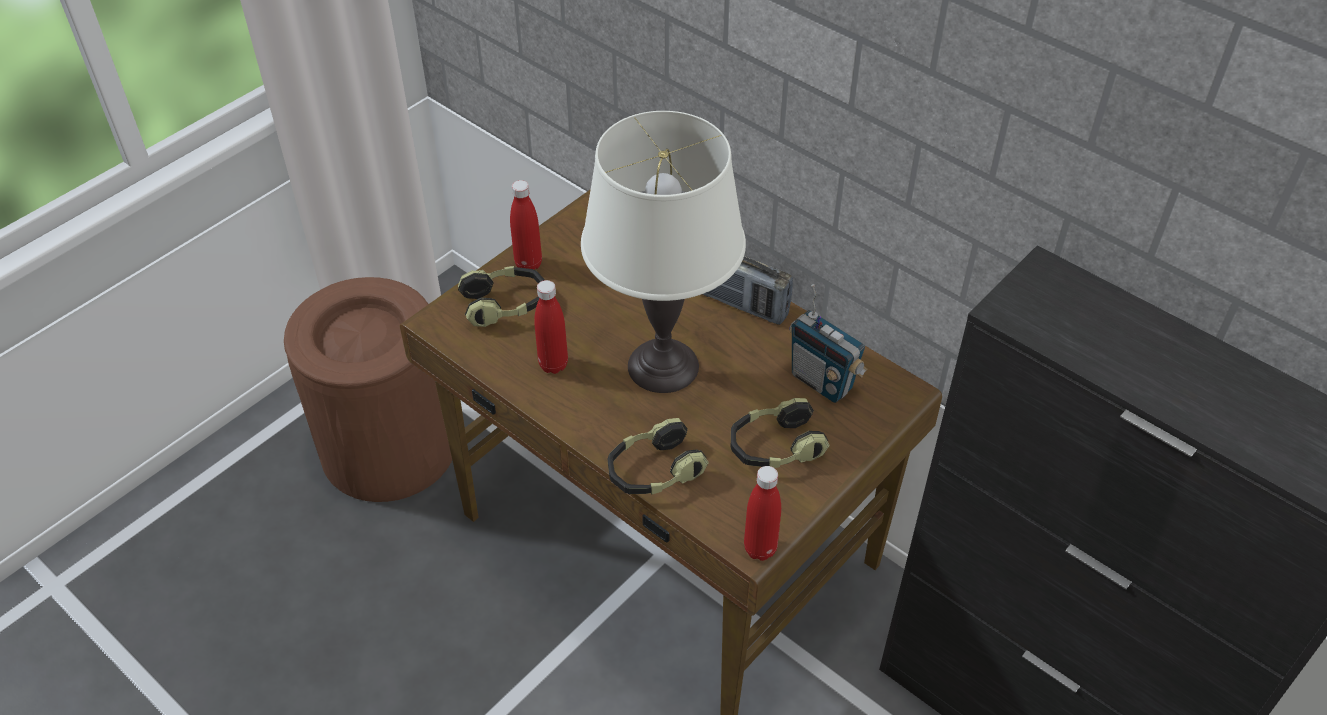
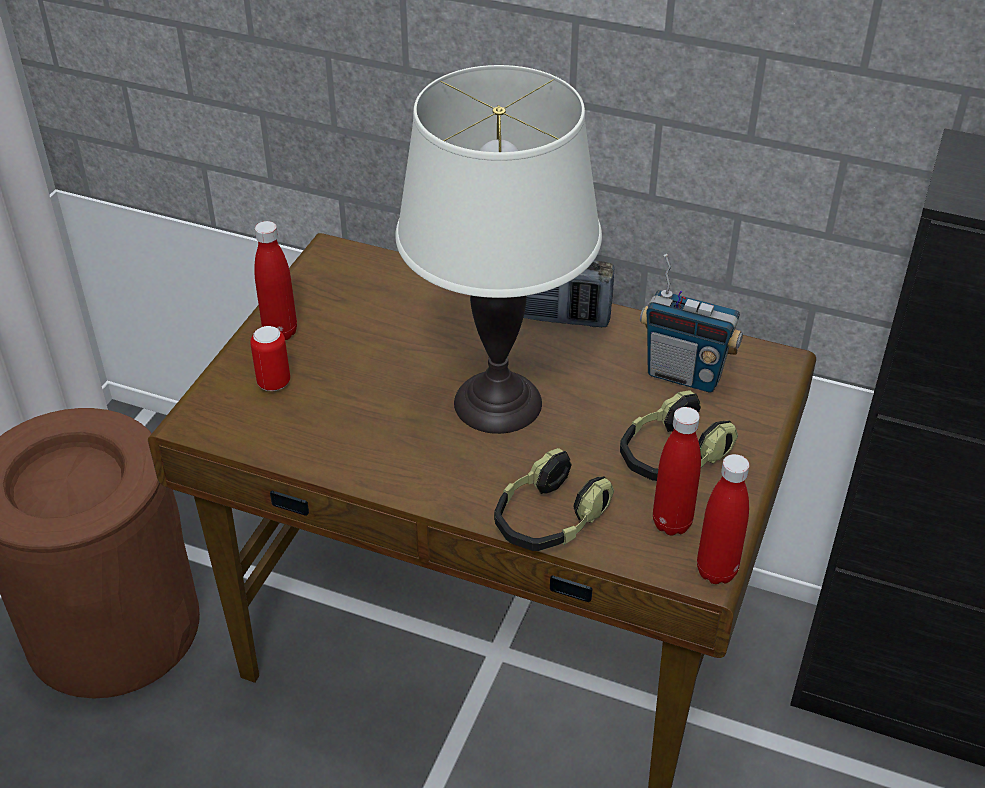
camera: 20 degrees left, 5 degrees down
headphones [458,266,545,327] -> can [250,326,290,391]
red bottle [534,280,568,374] -> red bottle moved to [653,407,701,536]

